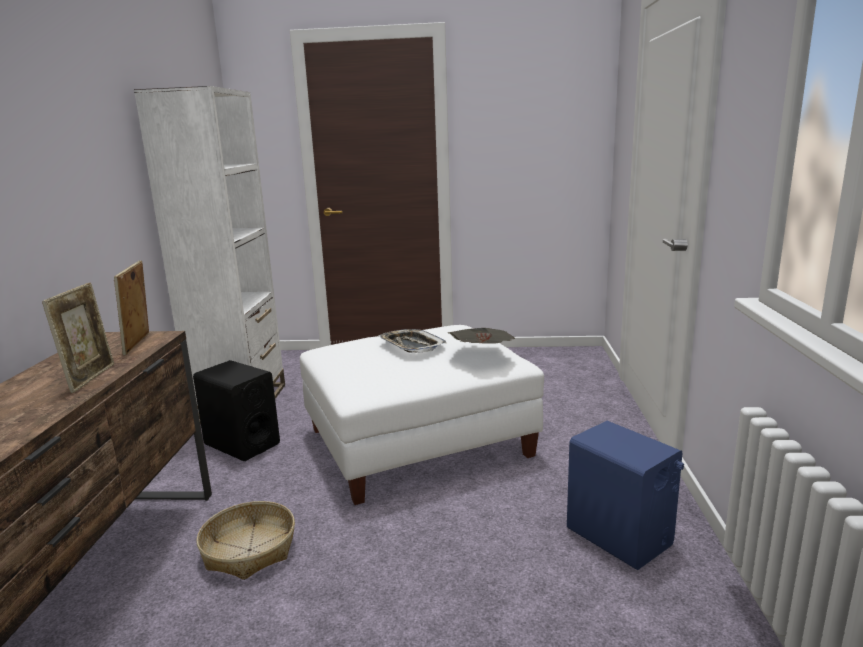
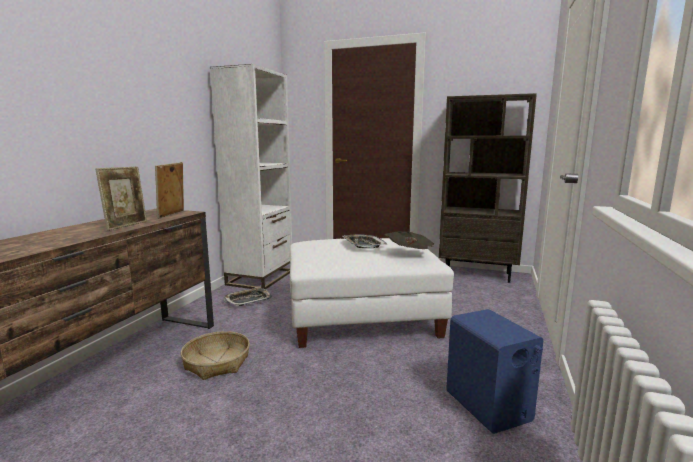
camera: 15 degrees right, 5 degrees down
black speaker [193,360,280,461] -> tray [223,287,272,306]
none -> brown bookcase [439,93,537,283]

